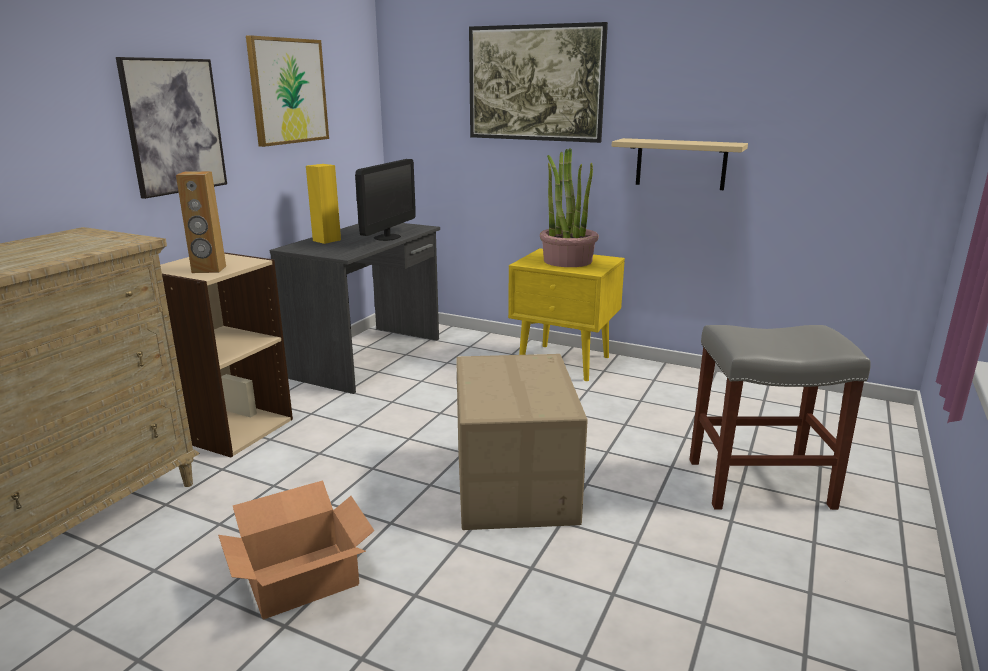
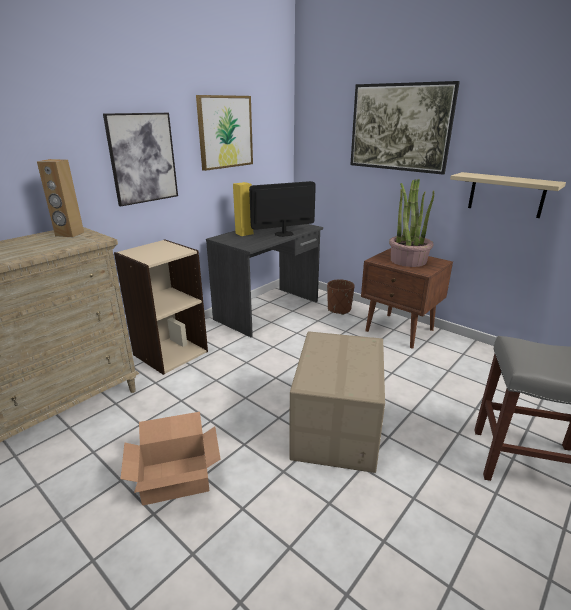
camera: 15 degrees right, 5 degrees up
brown speaker [176,171,226,273] -> brown speaker moved to [37,159,84,237]
monitor [355,159,416,241] -> monitor turned 150 degrees counterclockwise [249,181,316,237]
yellow nightstand [508,248,625,381] -> brown nightstand [361,248,453,348]
none -> brown planter [327,279,355,315]

